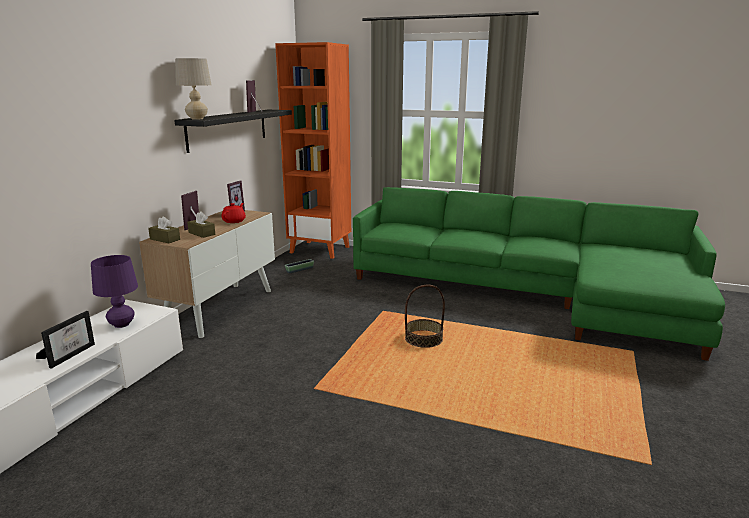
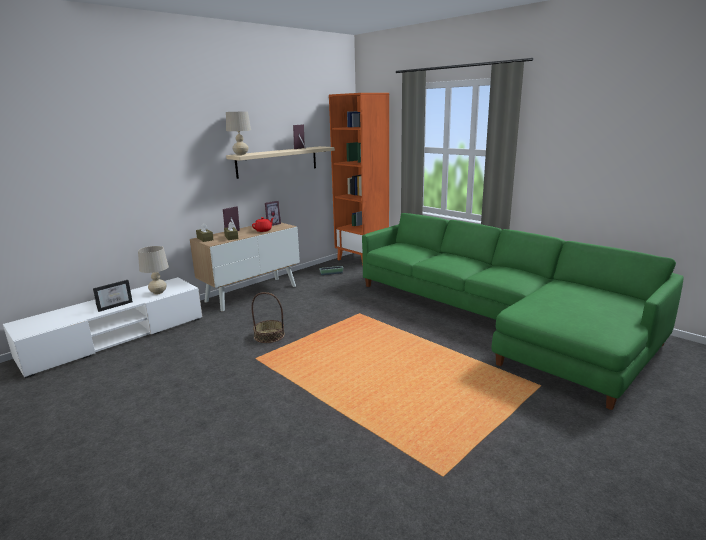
camera: 25 degrees right, 0 degrees up
purple table lamp [91,255,138,328] -> beige table lamp [138,246,169,294]
black shelf [174,110,292,153] -> beige shelf [226,146,335,179]
basket [405,285,445,348] -> basket moved to [252,292,285,343]

